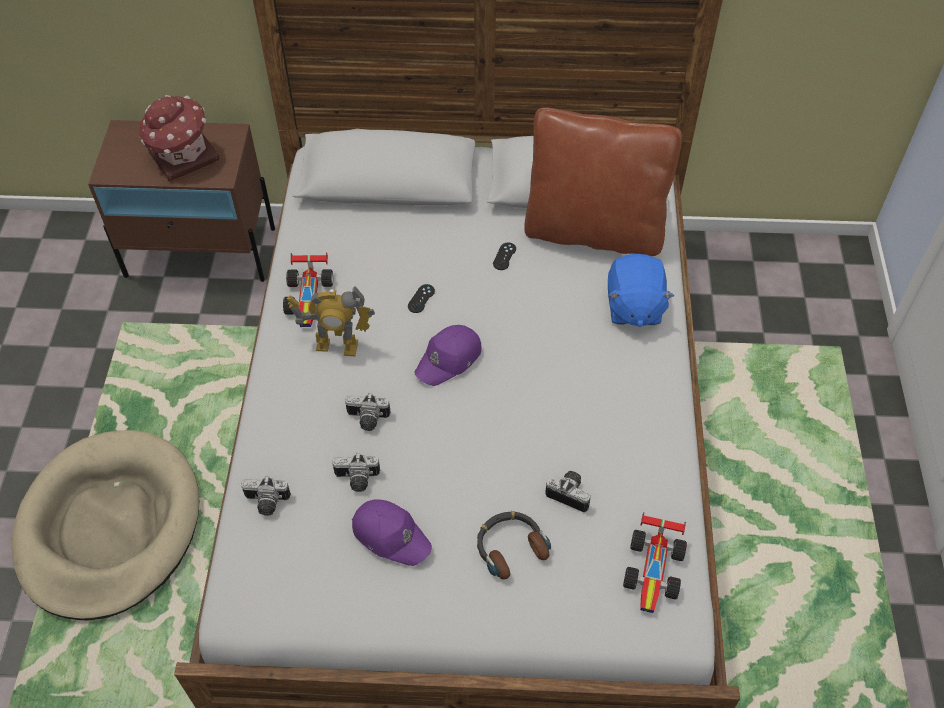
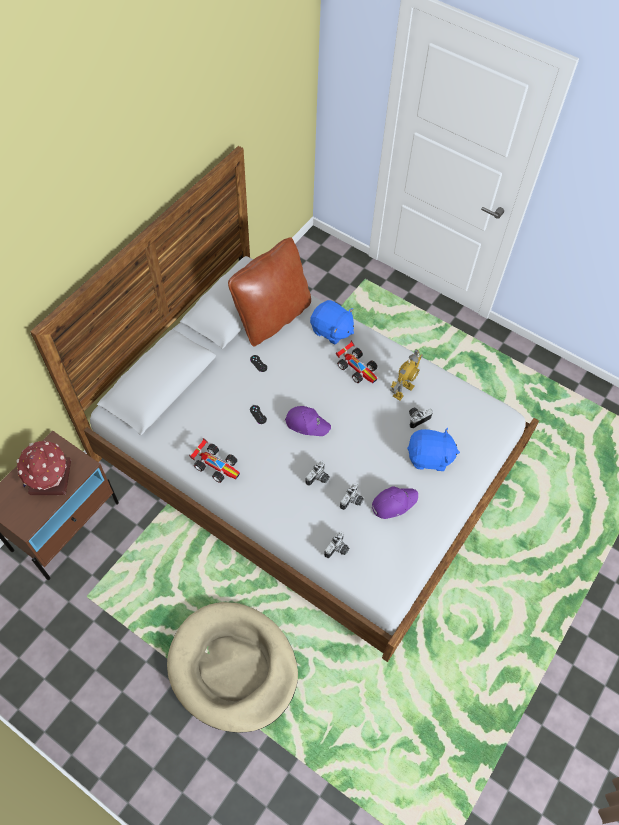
camera: 60 degrees left, 5 degrees up
toy robot [287,286,375,356] -> toy robot moved to [390,349,423,401]
purple cap [414,325,481,386] -> purple cap turned 60 degrees counterclockwise [285,406,331,436]
headphones [477,511,551,579] -> blue plush toy [407,428,460,471]
toy car [623,512,687,613] -> toy car moved to [336,341,378,383]

